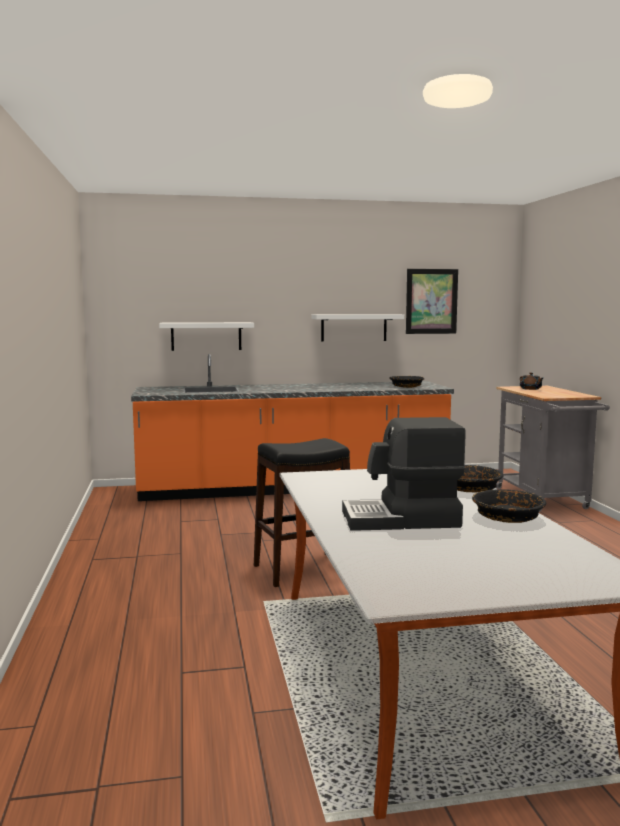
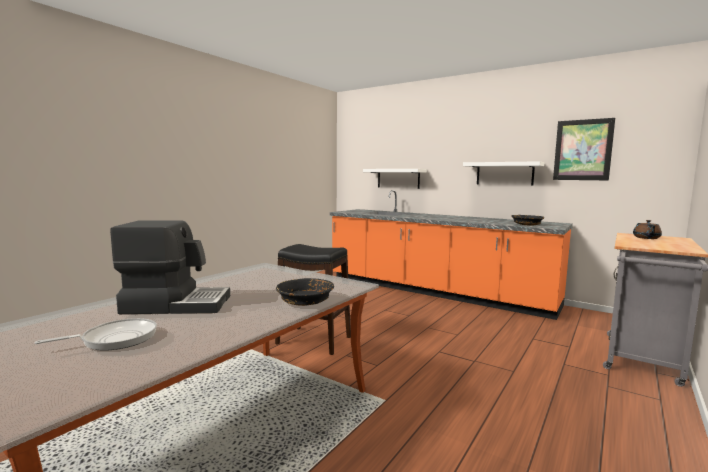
camera: 45 degrees right, 0 degrees up
coffee machine [342,417,466,531] -> coffee machine turned 135 degrees clockwise [110,221,230,314]
black bowl [472,489,546,523] -> none
none -> frying pan [35,318,157,351]

